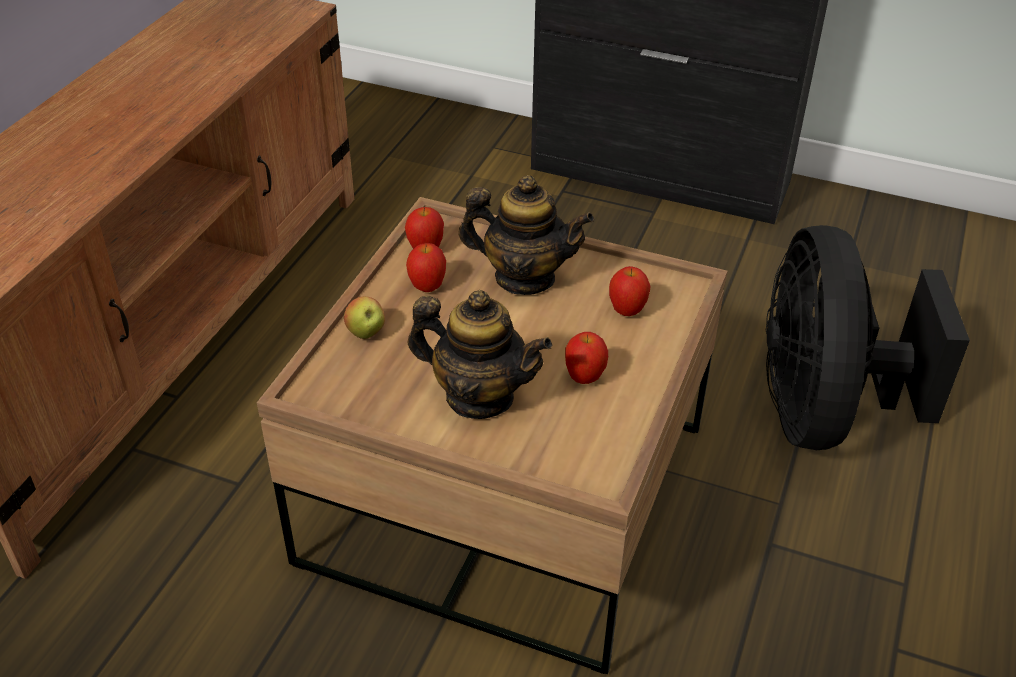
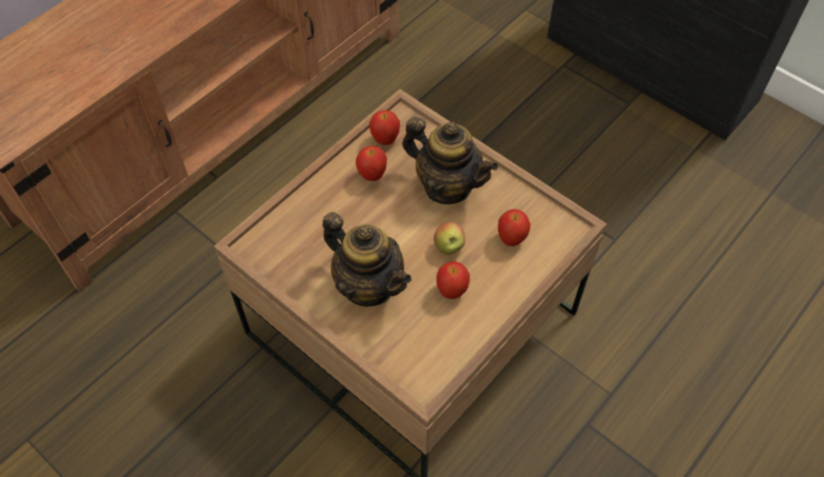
camera: 20 degrees right, 15 degrees up
apple [344,296,385,339] -> apple moved to [434,222,465,255]
black fan [766,225,970,450] -> none

